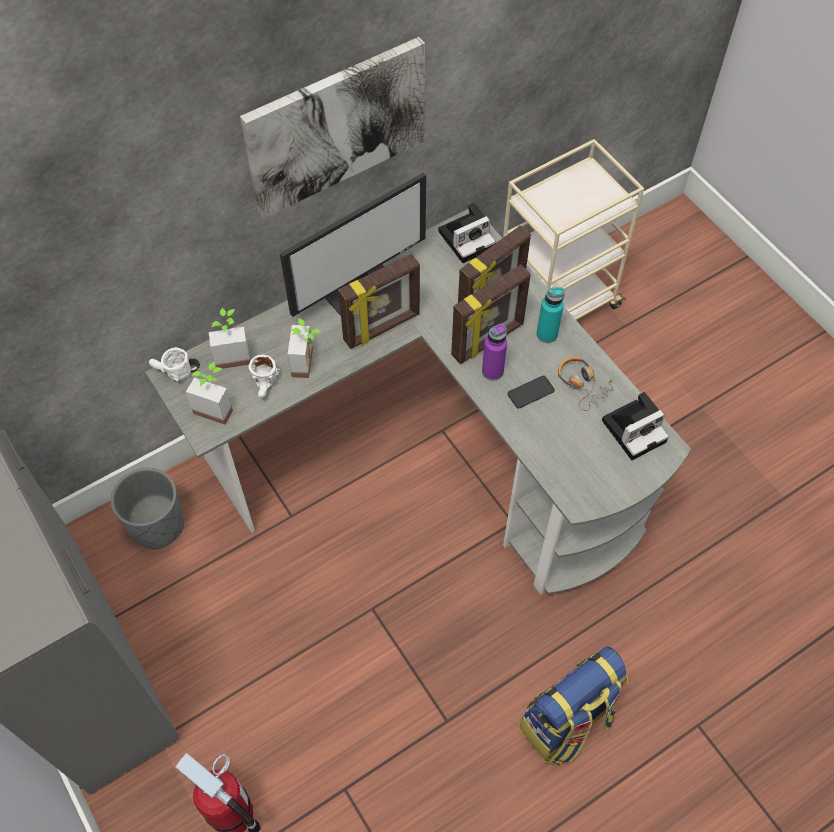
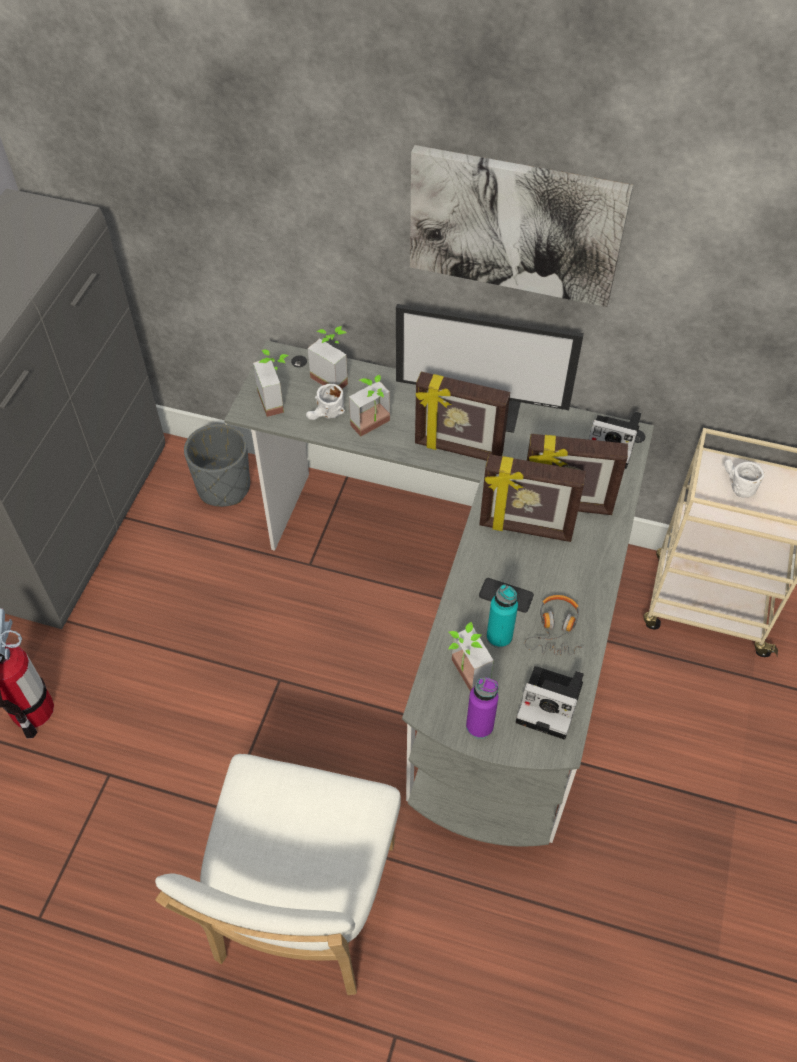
camera: 50 degrees right, 5 degrees down
white mug [149,347,191,382] -> white mug moved to [724,459,764,498]
purple bottle [482,324,507,381] -> purple bottle moved to [466,677,498,739]
backpack [519,647,628,765] -> white chair [155,754,401,995]
turquoise bottle [537,287,564,343] -> turquoise bottle moved to [486,584,518,648]
none -> potted plant [448,622,494,691]

